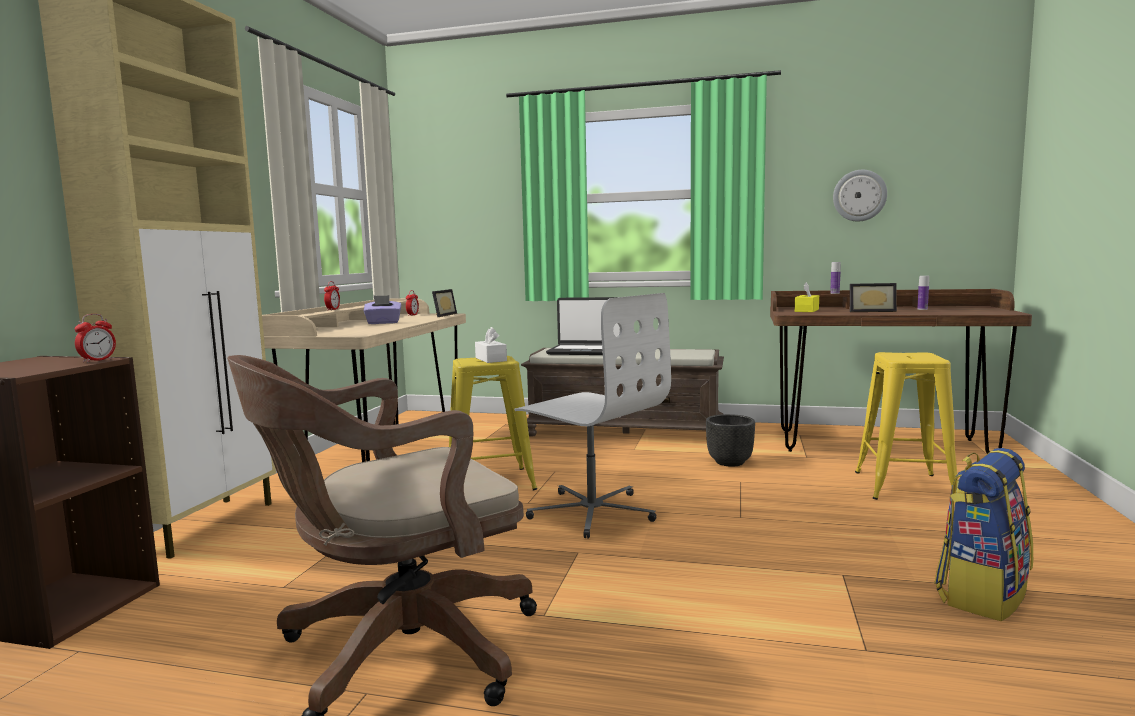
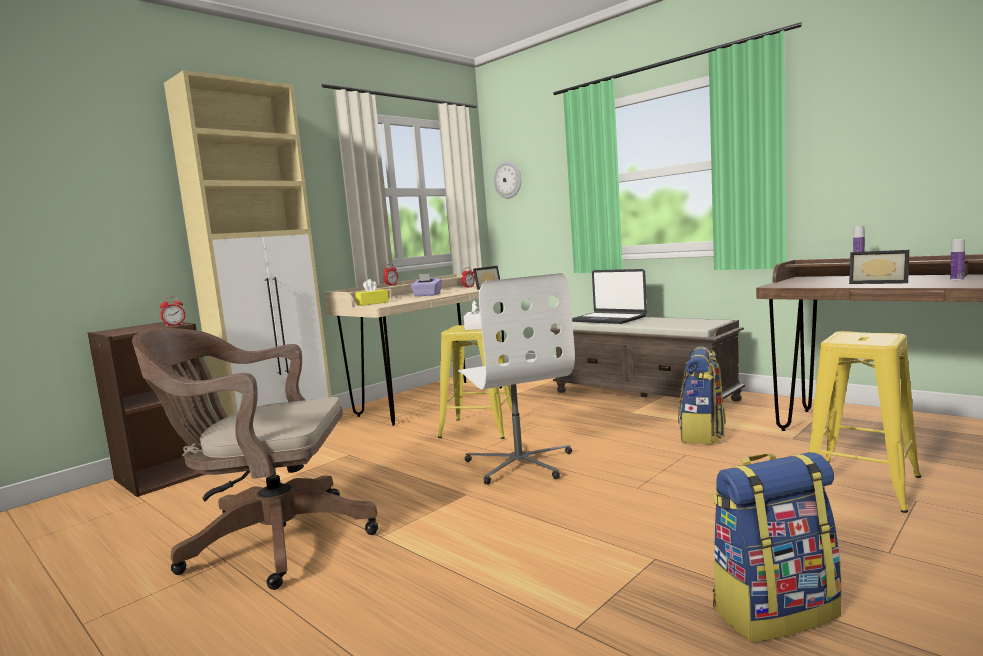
camera: 30 degrees right, 0 degrees up
black planter [706,414,755,467] -> backpack [678,346,726,445]
yellow tissue box [795,282,819,312] -> yellow tissue box moved to [355,279,389,306]
wall clock [833,170,887,222] -> wall clock moved to [494,161,521,199]

